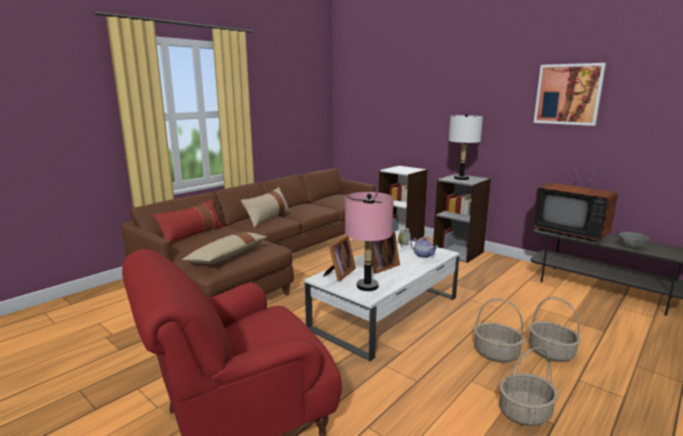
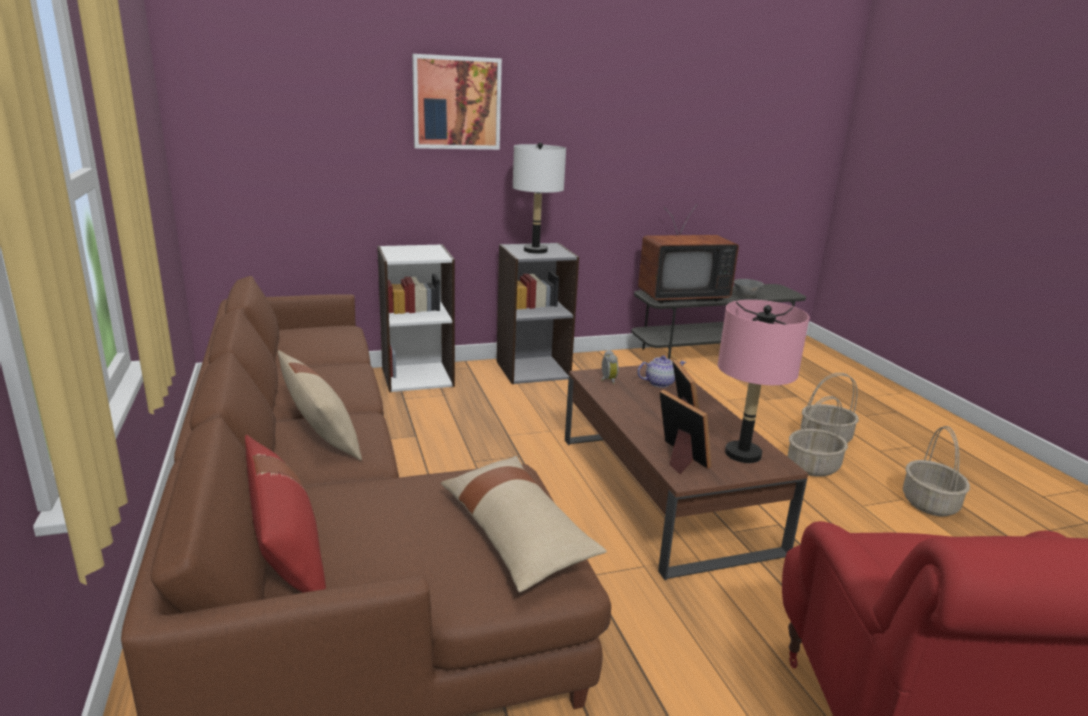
camera: 60 degrees left, 5 degrees up
white coffee table [305,238,460,361] -> brown coffee table [565,365,808,580]
picture [534,63,606,126] -> picture moved to [412,54,502,150]

